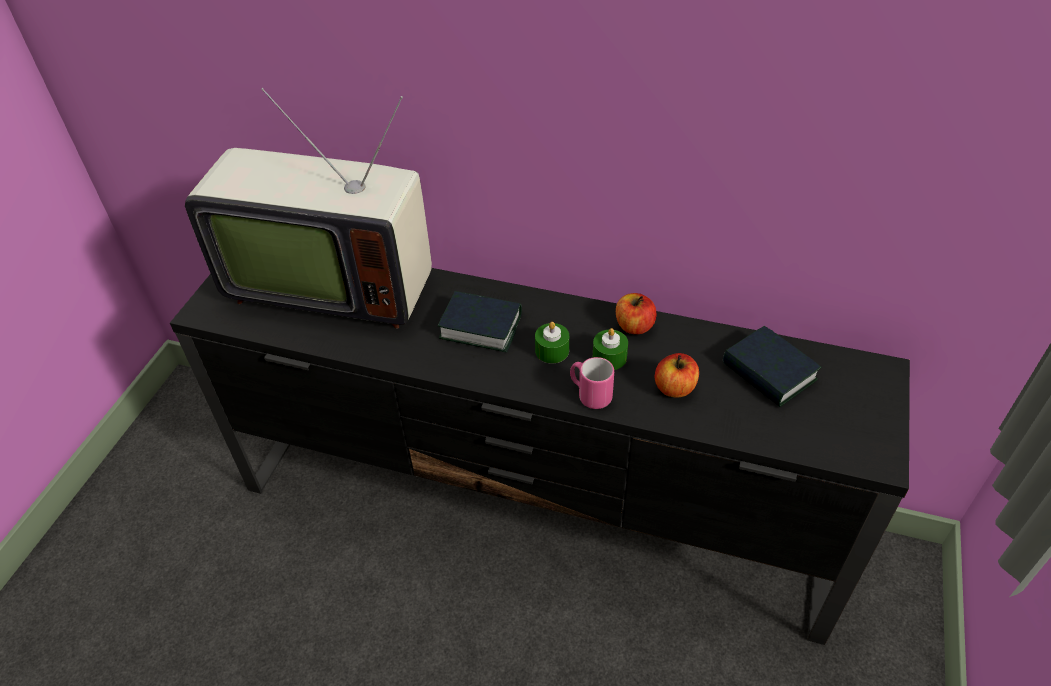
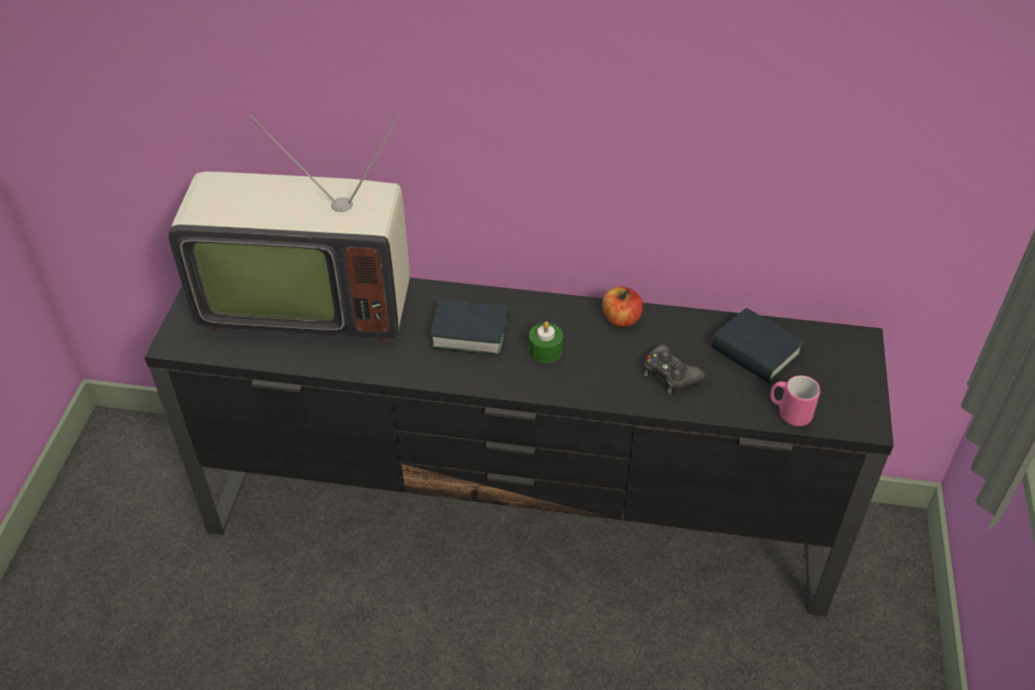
camera: 10 degrees left, 0 degrees up
pink mug [570,357,614,409] -> pink mug moved to [770,375,820,426]
green candle [593,328,628,370] -> none
apple [655,353,699,397] -> black game controller [643,344,705,394]

